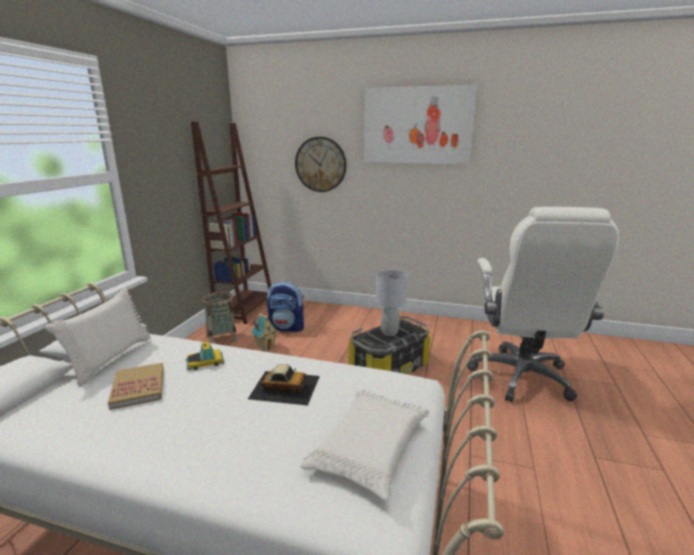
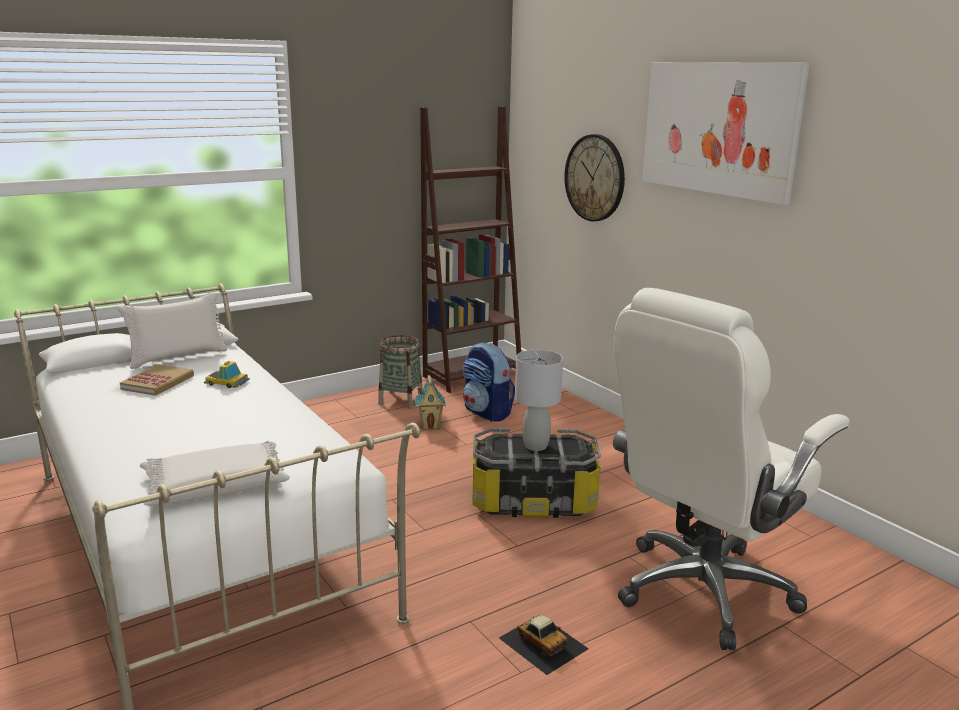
camera: 40 degrees right, 0 degrees up
toy car [248,364,320,406] -> toy car moved to [499,615,589,675]

